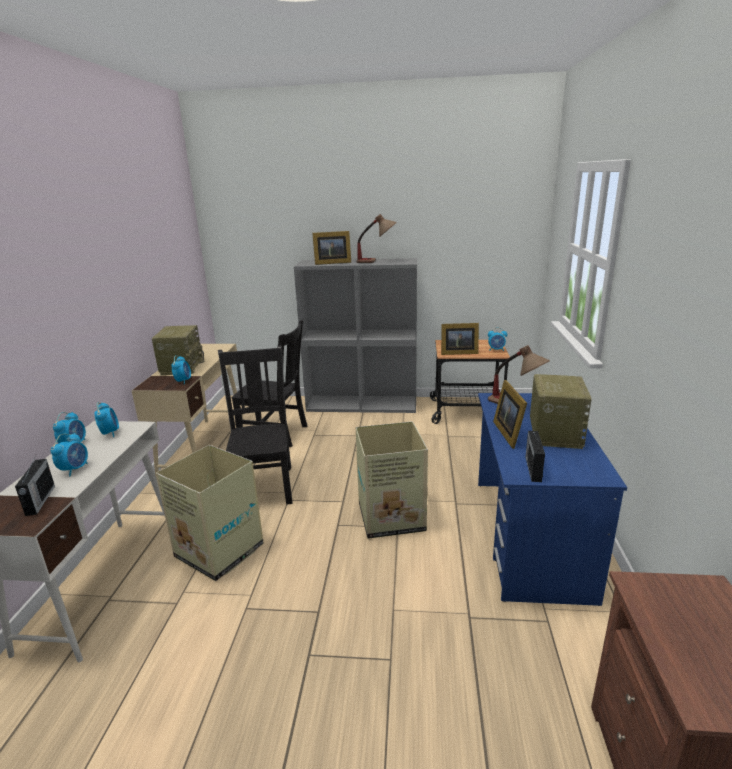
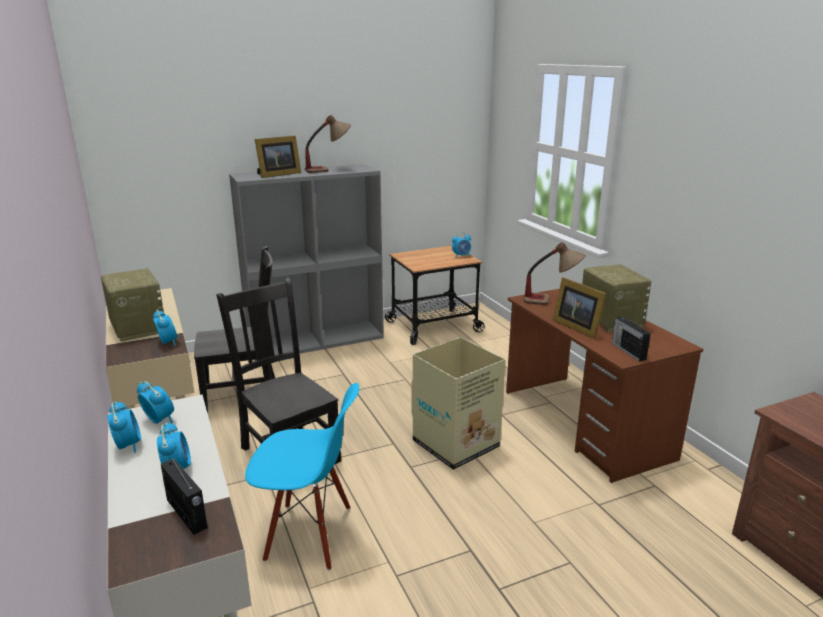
camera: 30 degrees left, 0 degrees up
cardboard box [156,445,264,581] -> blue chair [245,383,359,570]
picture frame [441,323,479,355] -> none
blue desk [478,393,627,606] -> brown desk [506,289,703,483]

